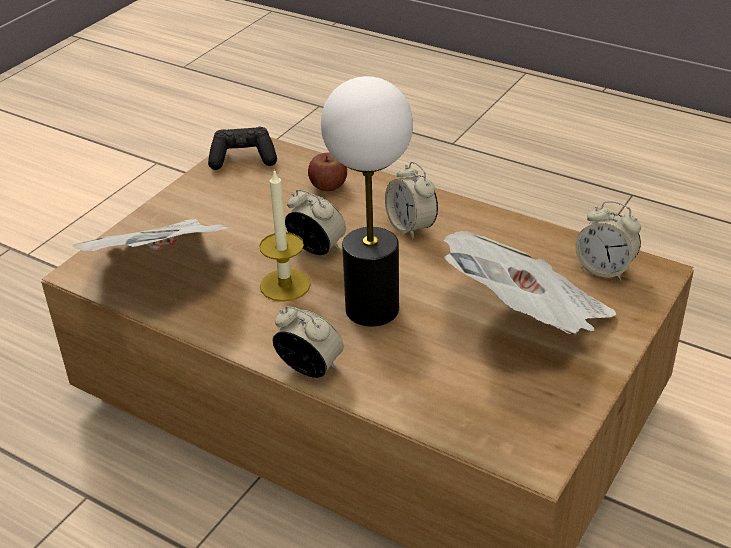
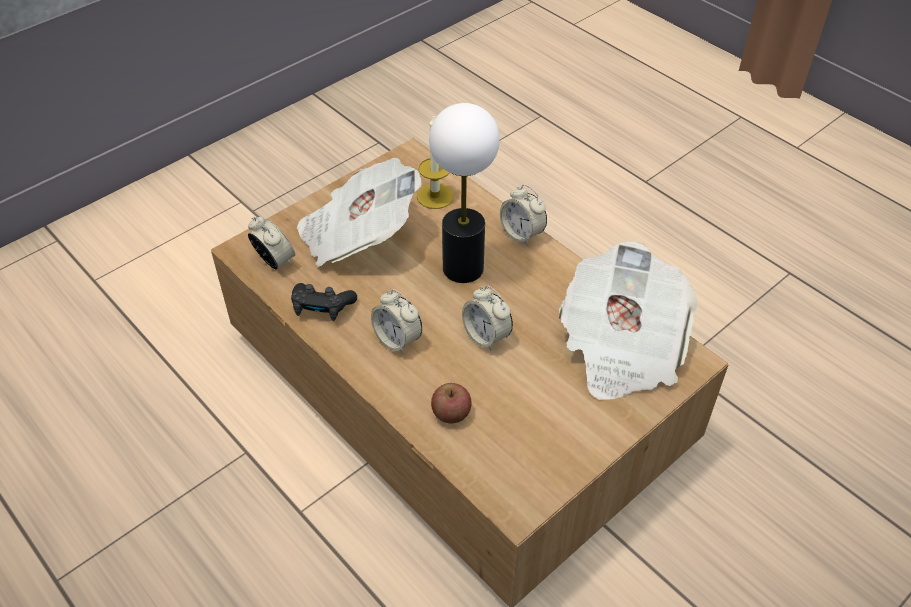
camera: 165 degrees left, 10 degrees up
black game controller [208,127,277,170] -> black game controller moved to [291,283,357,321]
candle [259,169,311,302] -> candle moved to [417,114,454,209]
alarm clock [385,161,438,239] -> alarm clock turned 150 degrees clockwise [371,289,422,354]

